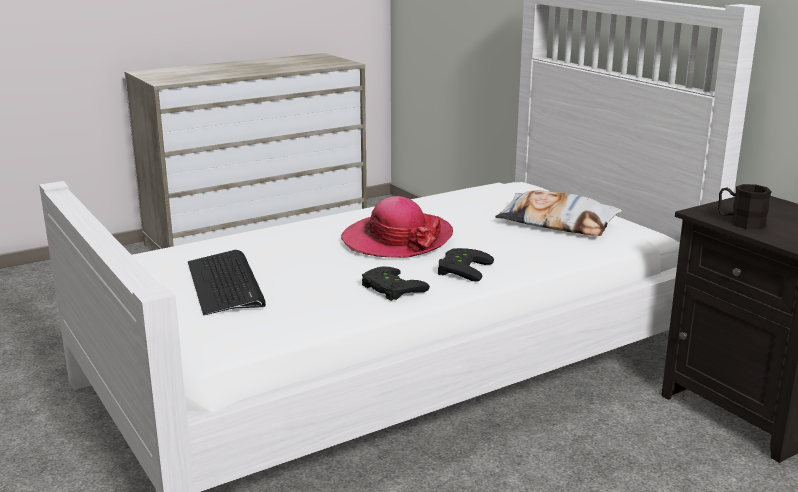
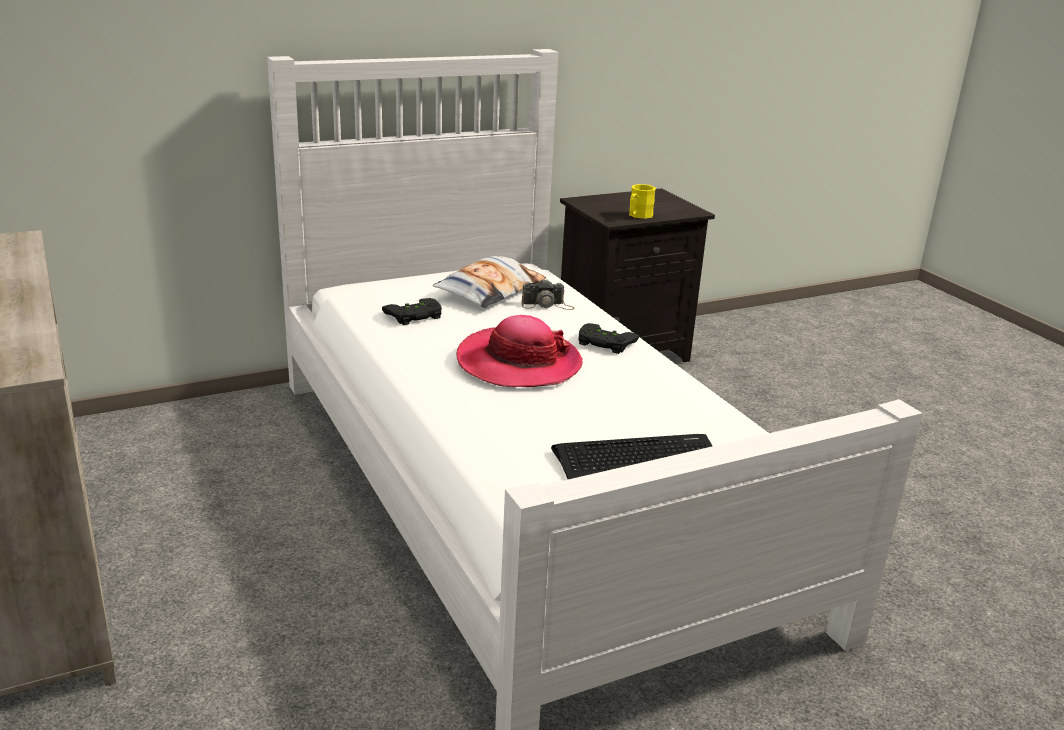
camera: 85 degrees left, 5 degrees up
black game controller [362,267,430,301] -> black game controller moved to [382,298,442,325]
black mug [718,184,772,230] -> yellow mug [629,184,656,219]
none -> camera [522,279,575,310]

